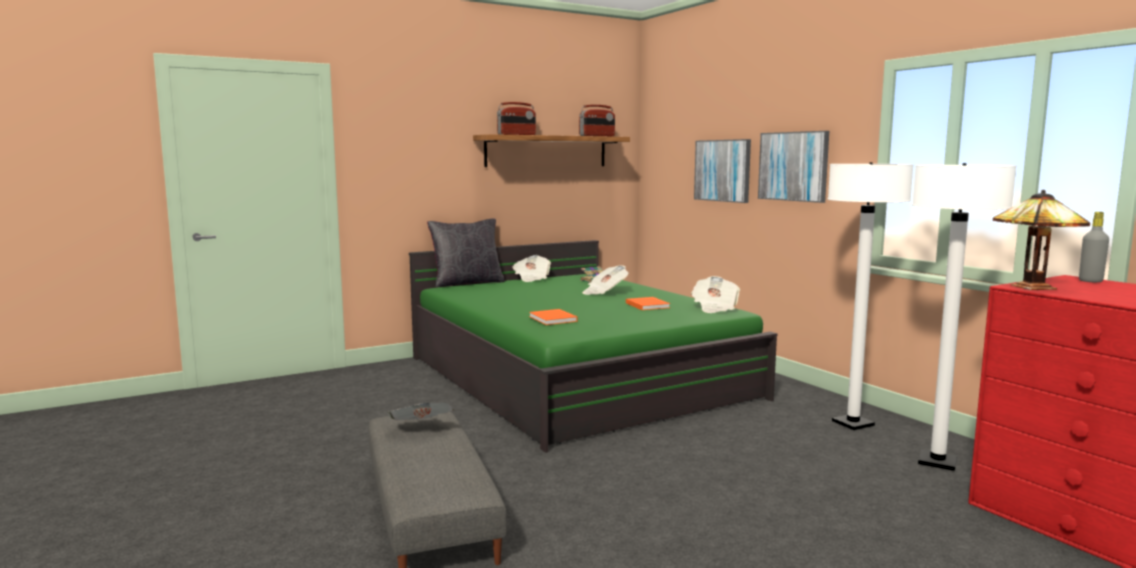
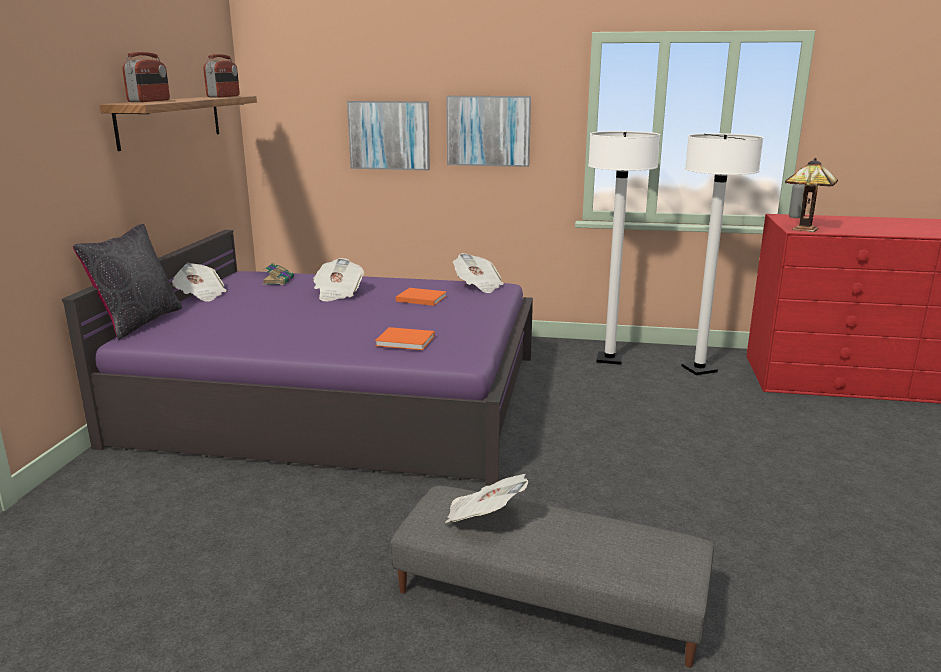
camera: 50 degrees left, 10 degrees up
green bed [409,240,778,453] -> purple bed [62,230,533,485]

